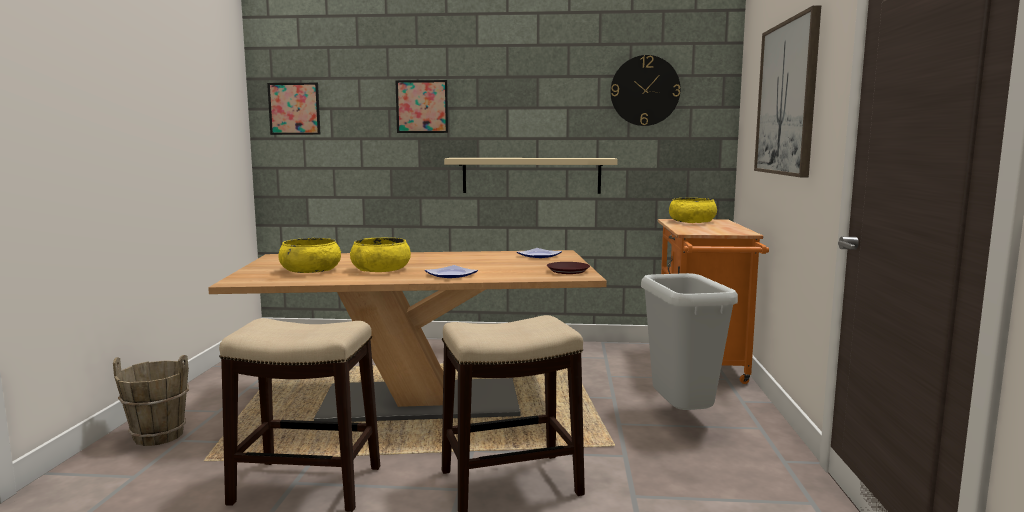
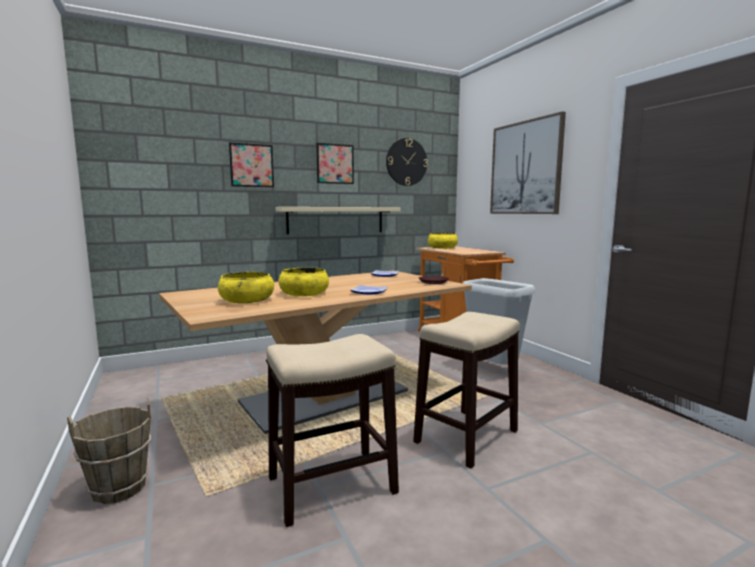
camera: 30 degrees left, 0 degrees up
picture [267,83,321,135] -> picture moved to [316,143,354,184]

